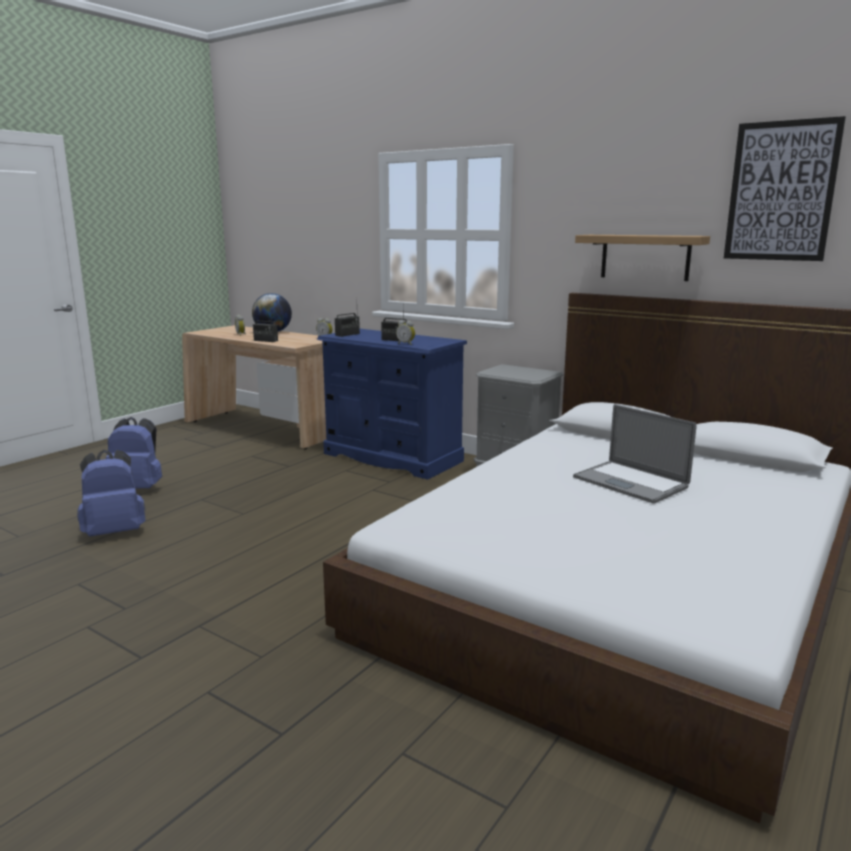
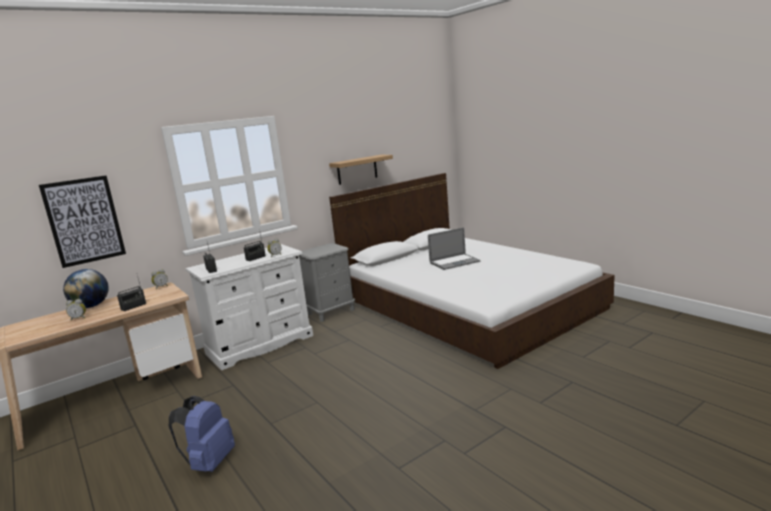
camera: 70 degrees left, 0 degrees up
blue backpack [77,450,146,537] -> none
blue dresser [317,329,467,480] -> white dresser [185,244,313,371]
picture [724,116,846,261] -> picture moved to [39,175,126,268]

